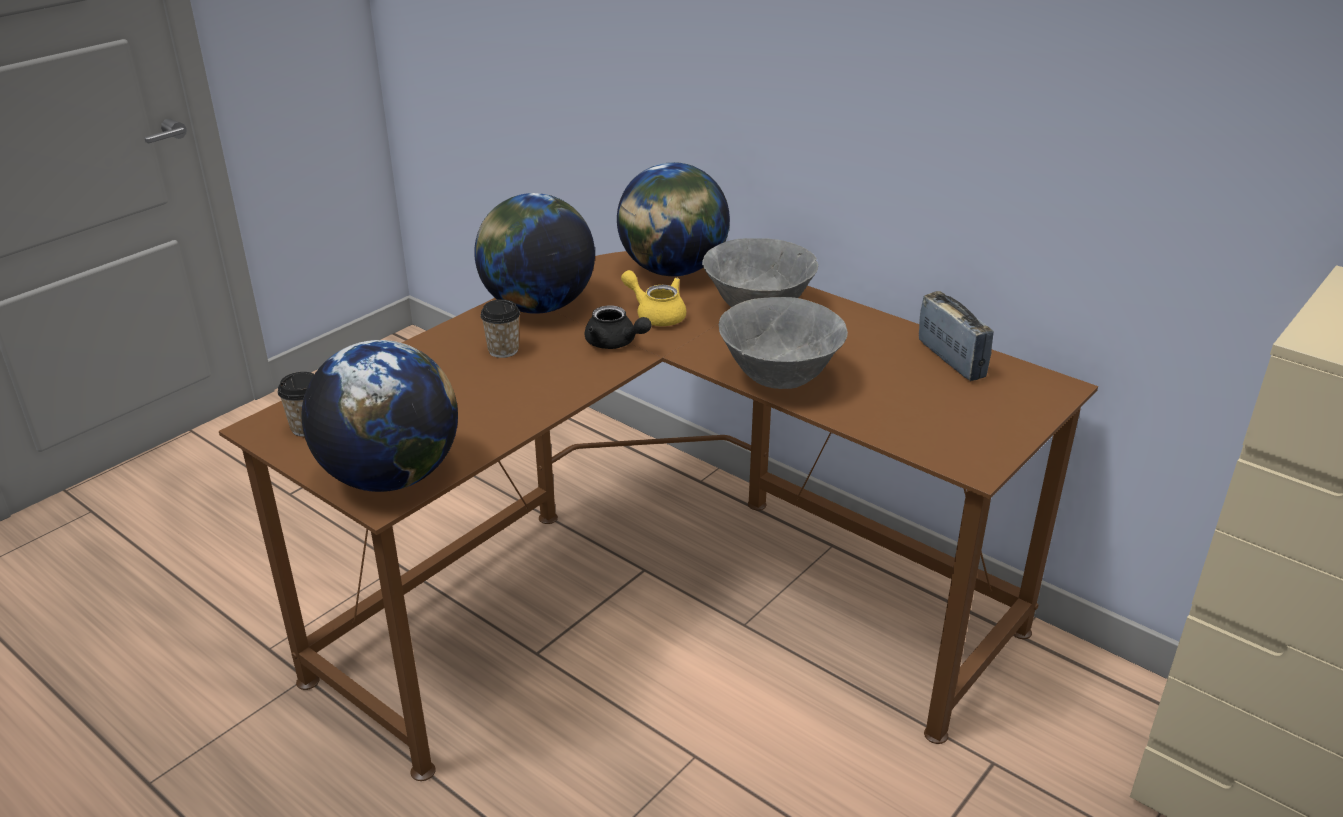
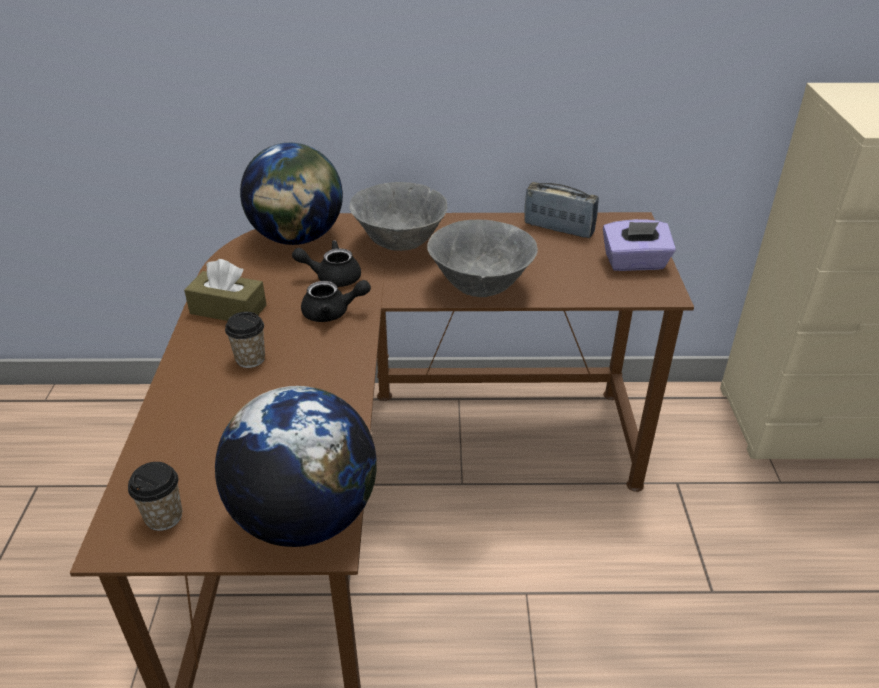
camera: 40 degrees left, 5 degrees up
globe [474,193,595,314] -> brown tissue box [184,259,266,321]
yellow teapot [621,270,686,326] -> black teapot [292,240,361,287]
none -> purple tissue box [603,219,676,271]

